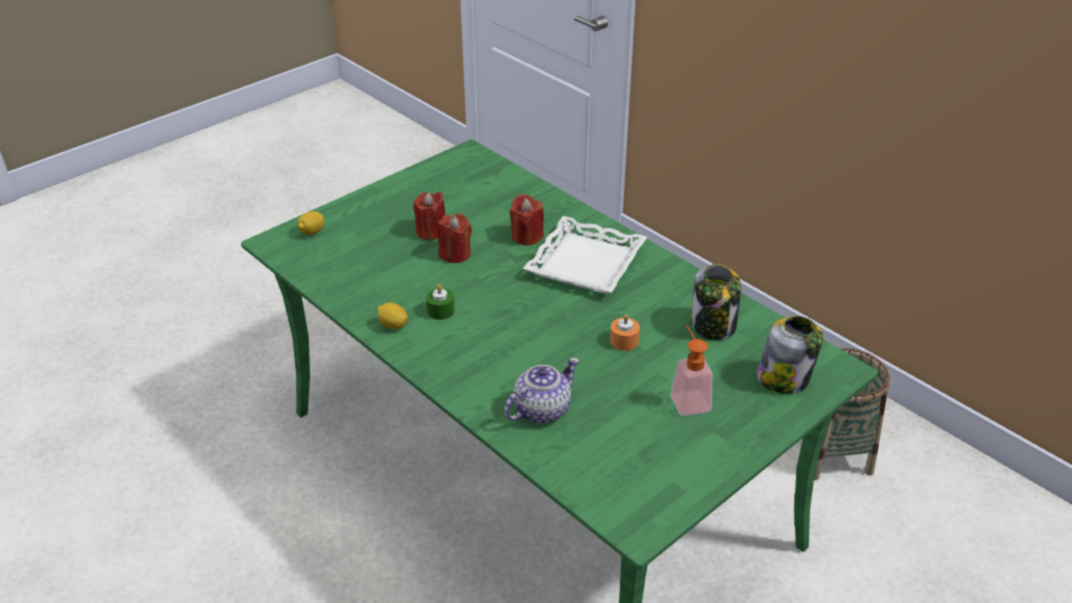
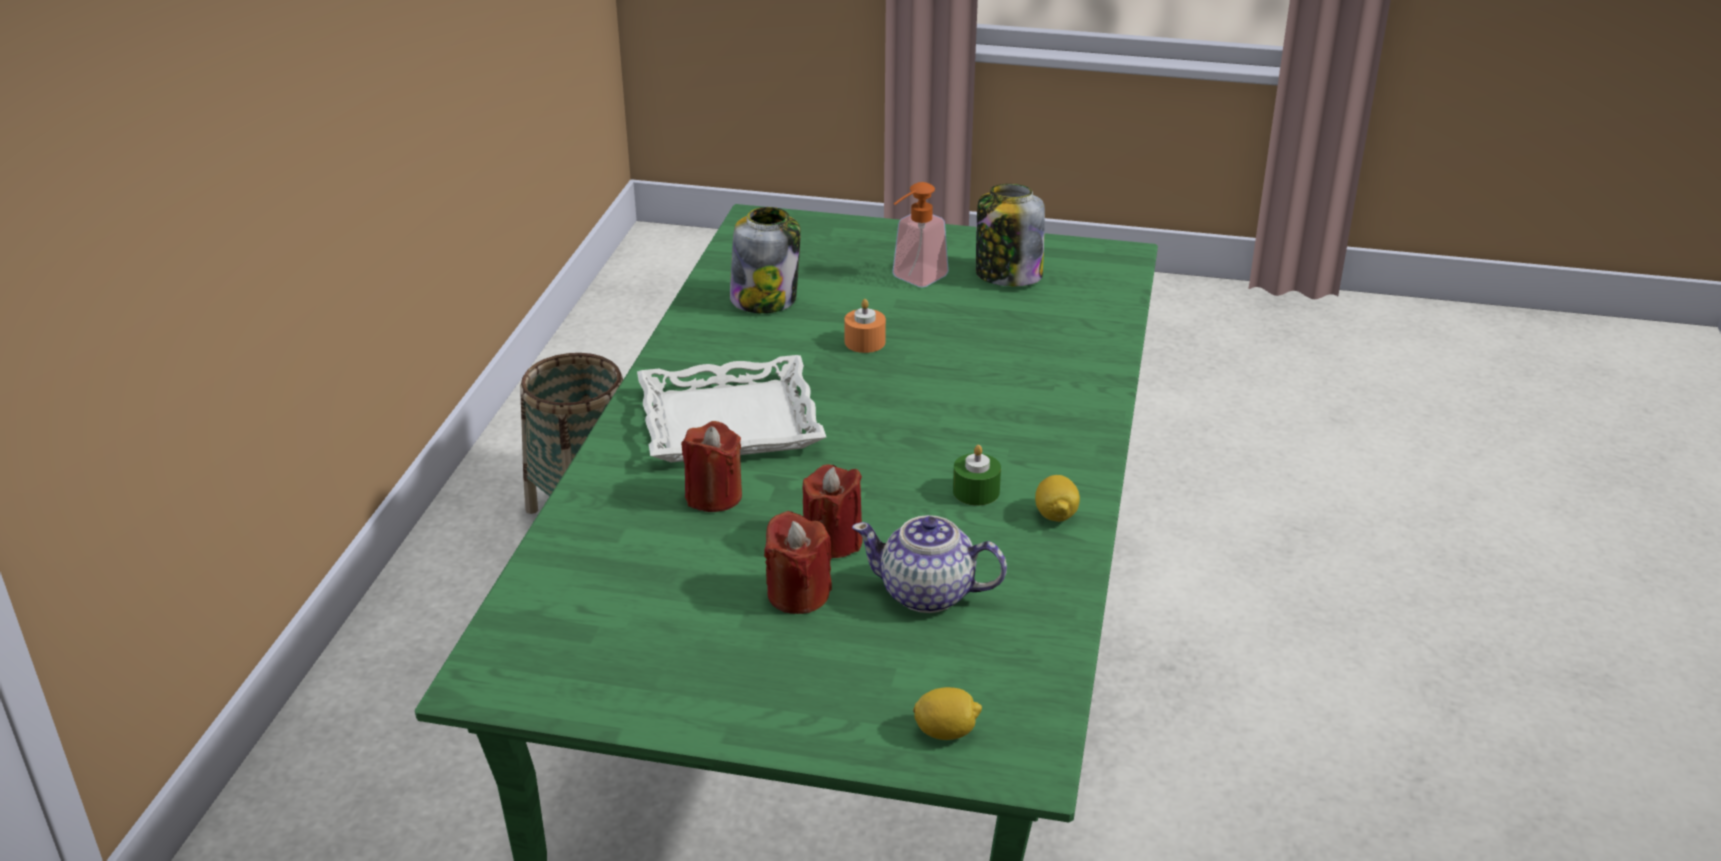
camera: 125 degrees left, 5 degrees down
teapot [504,358,579,423] -> teapot moved to [852,515,1007,613]
jar [757,316,823,394] -> jar moved to [976,184,1045,286]

